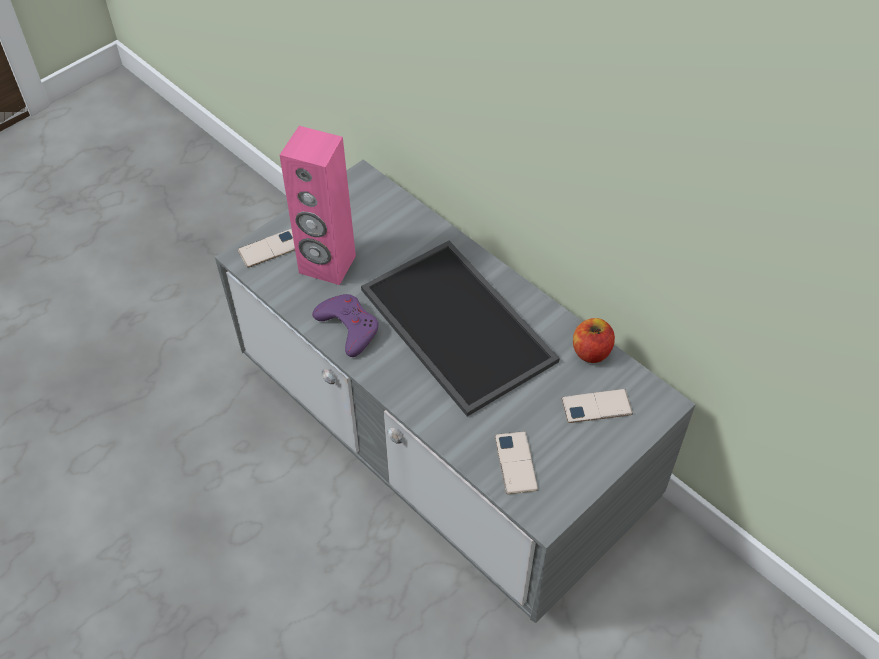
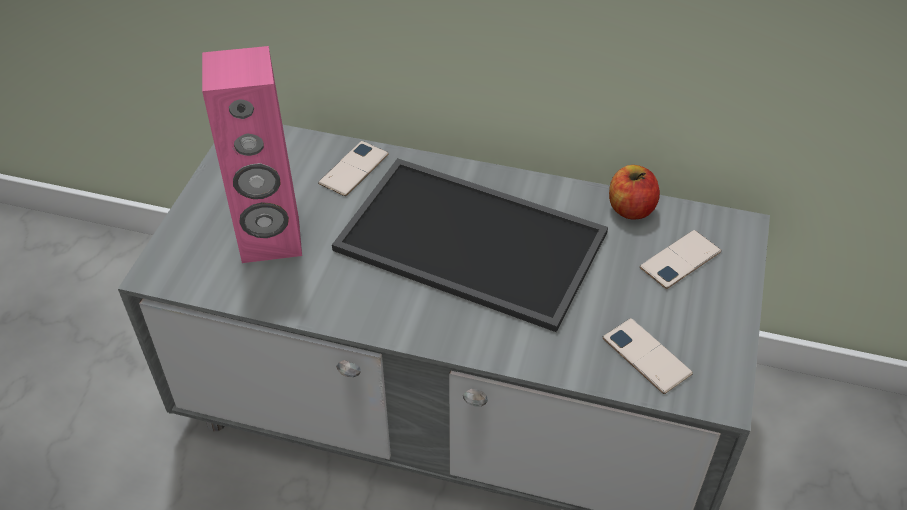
camera: 30 degrees left, 5 degrees down
phone [237,229,295,268] -> phone moved to [318,141,389,196]
purple game controller [312,294,379,357] -> none

